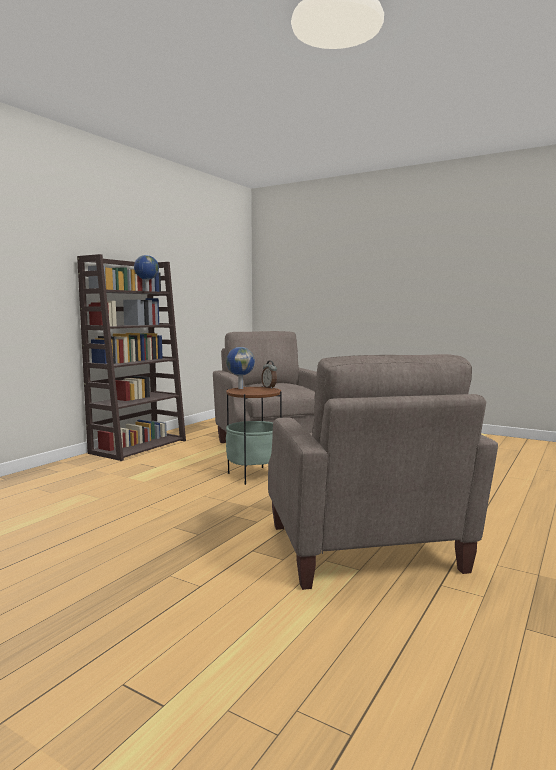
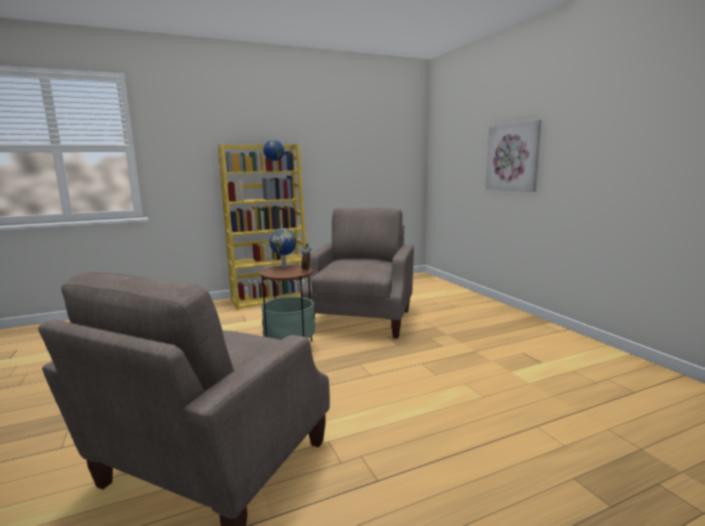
camera: 35 degrees right, 5 degrees up
brown bookcase [77,254,186,461] -> yellow bookcase [218,143,306,310]
none -> picture [486,120,542,192]

